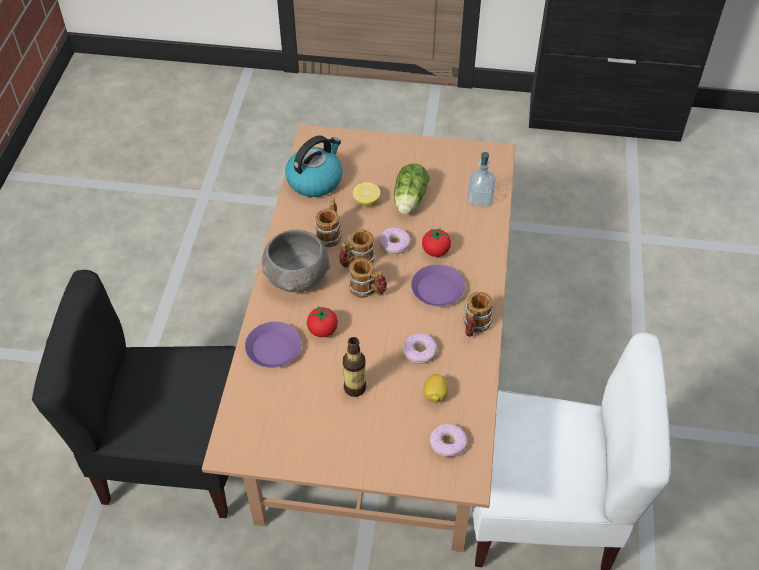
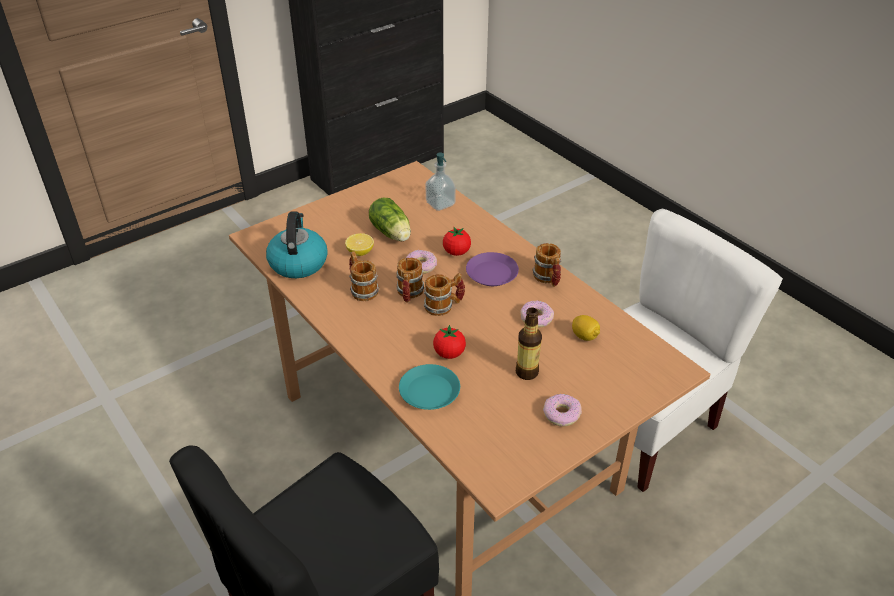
camera: 45 degrees left, 10 degrees down
purple plate [245,322,302,368] -> turquoise plate [399,364,460,410]
grey bowl [262,230,330,292] -> none
donut [430,423,468,457] -> donut moved to [543,394,582,427]

